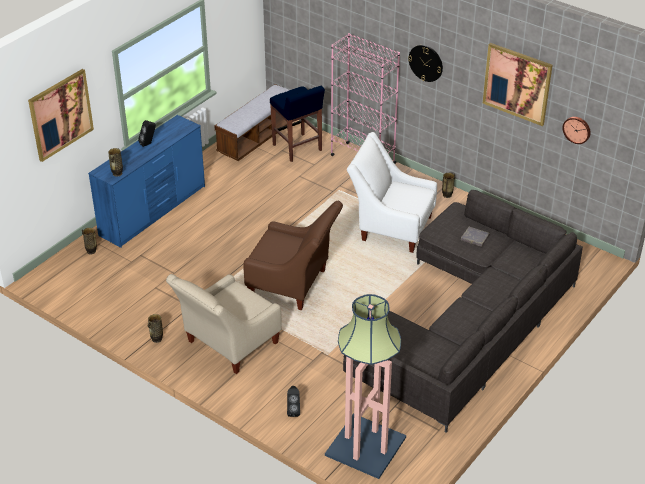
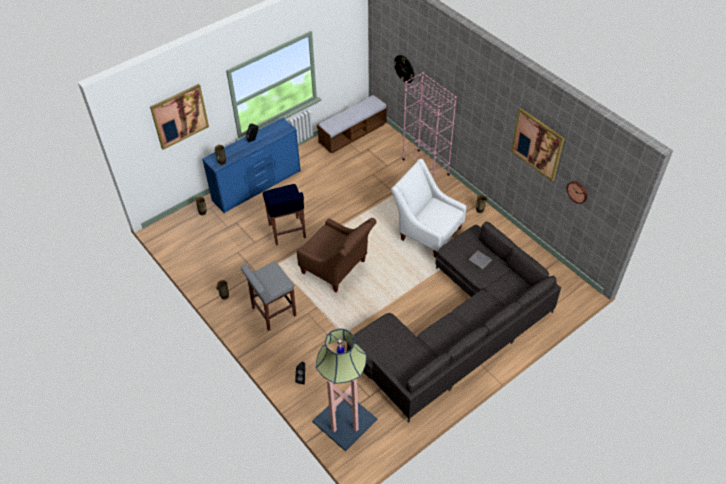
camera: 15 degrees right, 10 degrees up
beige armchair [166,274,282,374] -> grey stool [241,262,296,331]
blue stool [270,86,325,162] -> blue stool moved to [263,184,306,246]
wall clock [408,45,443,82] -> wall clock moved to [393,55,414,83]

